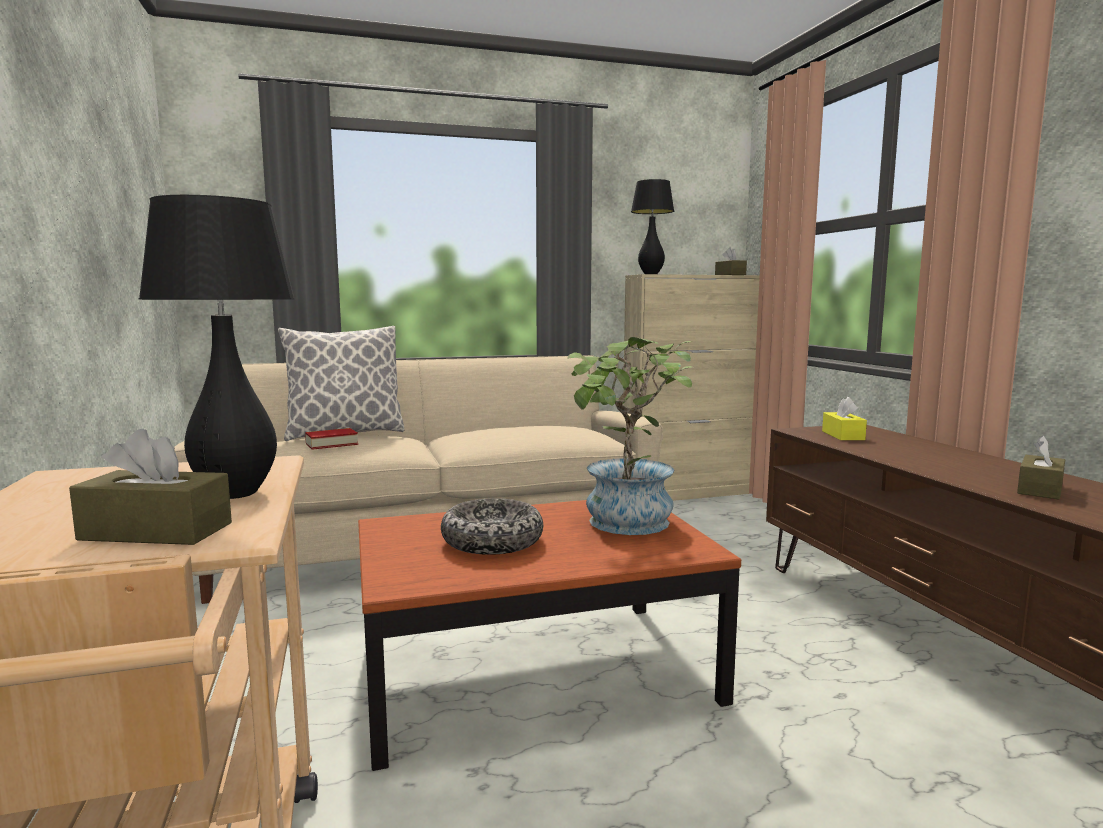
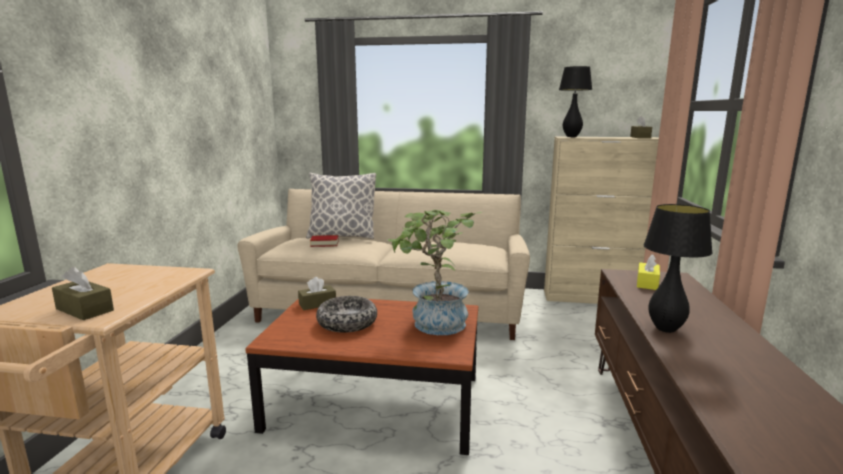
camera: 25 degrees right, 5 degrees up
black table lamp [139,195,295,499] -> black table lamp moved to [644,204,713,333]
brown tissue box [1017,435,1065,500] -> brown tissue box moved to [298,277,336,310]

